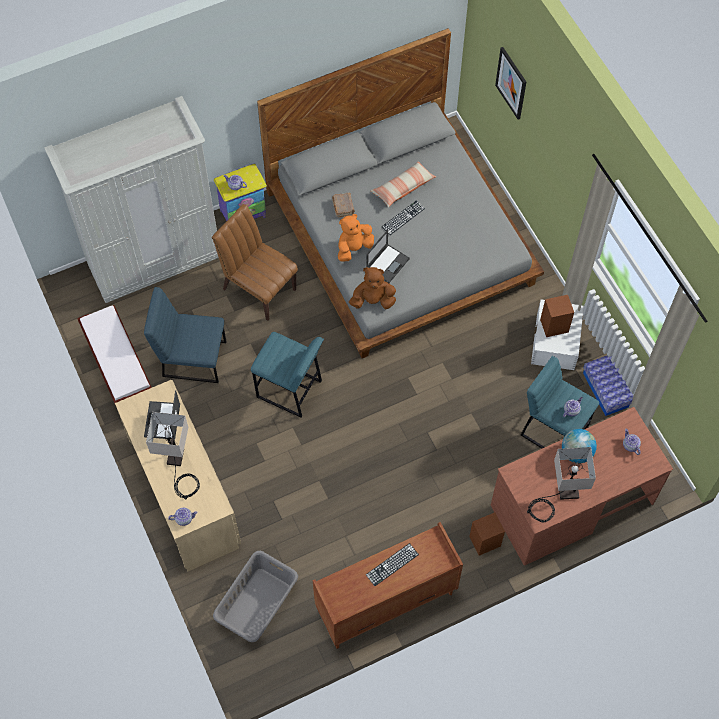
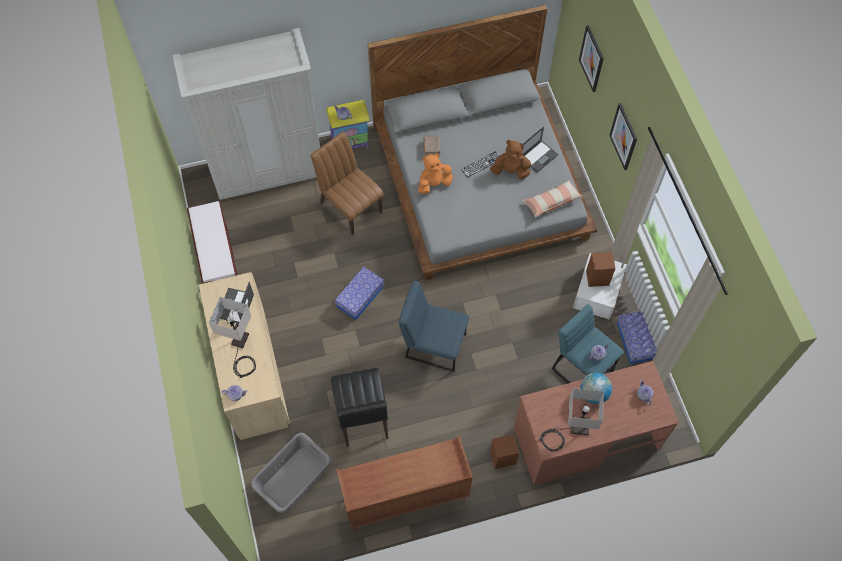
camera: 10 degrees right, 0 degrees up
blue chair [144,287,226,383] -> blue chair moved to [399,281,469,372]
blue stool [251,332,324,417] -> storage box [335,267,384,320]
brown plush toy [349,267,396,309] -> brown plush toy moved to [490,140,531,180]
laptop [366,230,410,283] -> laptop moved to [522,127,558,173]
keyboard [366,543,419,586] -> none
pillow [371,161,436,207] -> pillow moved to [522,180,583,218]
none -> black chair [331,368,388,447]
none -> picture [609,103,637,170]

